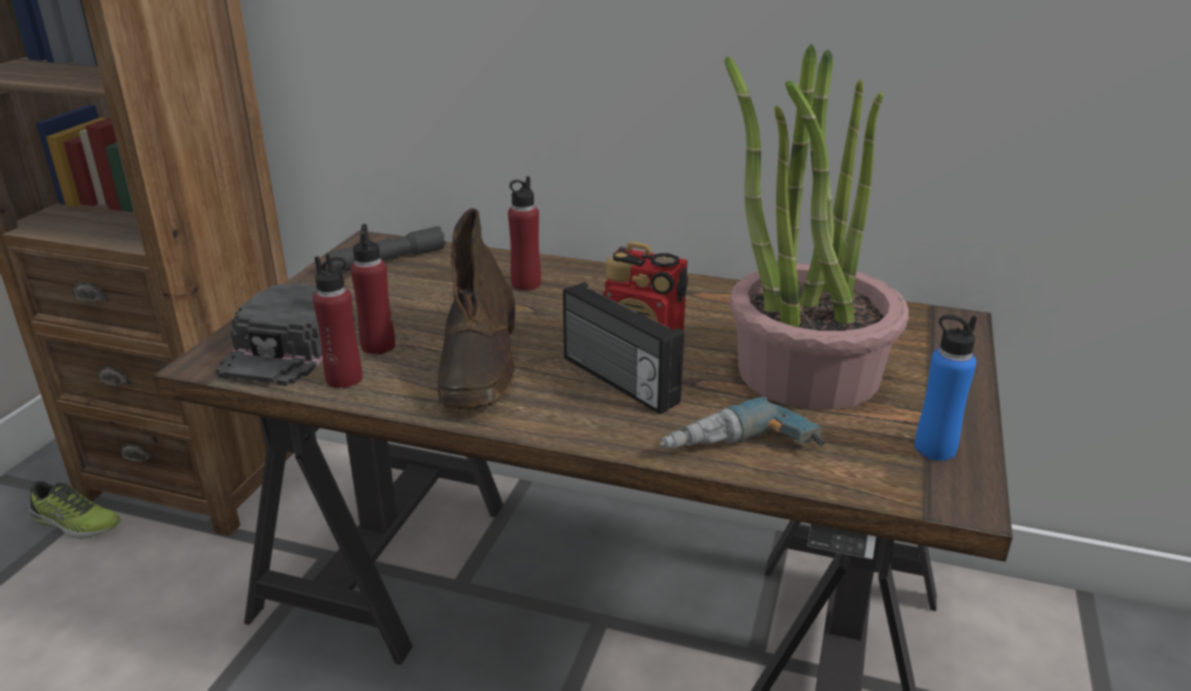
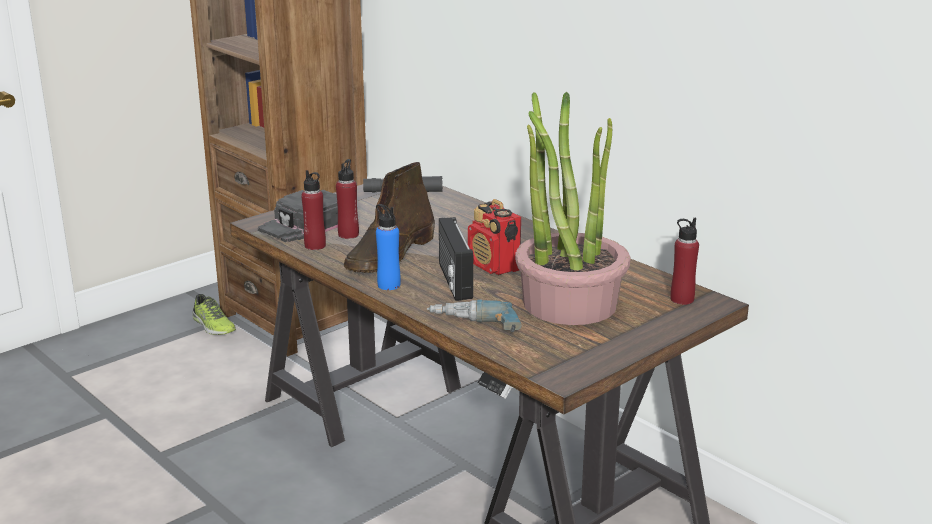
camera: 30 degrees right, 5 degrees down
red bottle [508,176,541,291] -> red bottle moved to [670,218,699,305]
blue bottle [915,315,977,461] -> blue bottle moved to [376,204,401,290]

